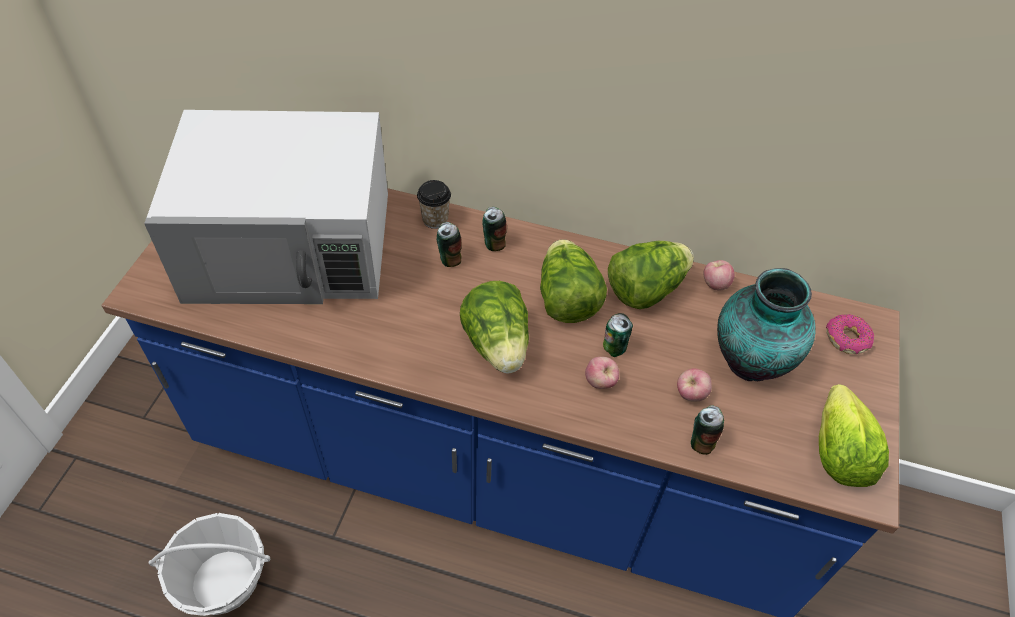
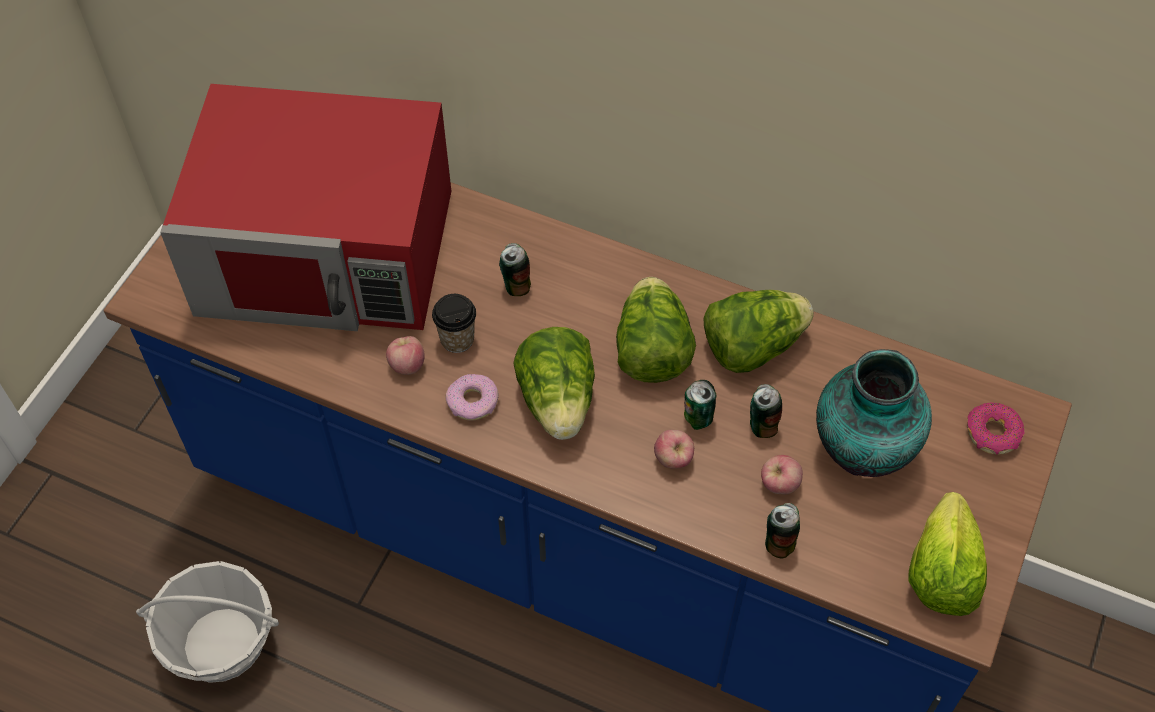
camera: 10 degrees right, 5 degrees up
white microwave [144,110,388,304] -> red microwave [160,84,451,331]
cup [417,180,451,229] -> cup moved to [432,294,476,353]
can [482,207,507,251] -> can moved to [750,384,782,438]
apple [703,260,735,290] -> apple moved to [386,336,425,375]
none -> donut [445,374,499,421]

